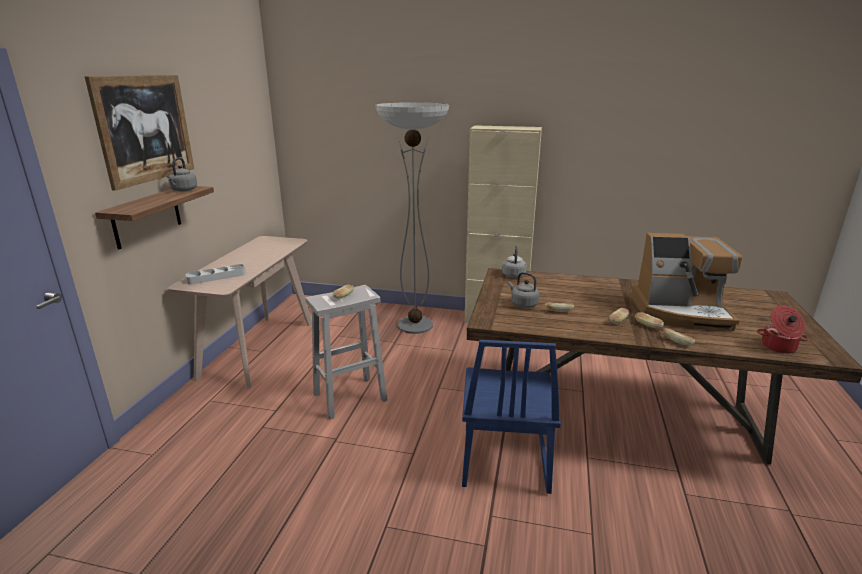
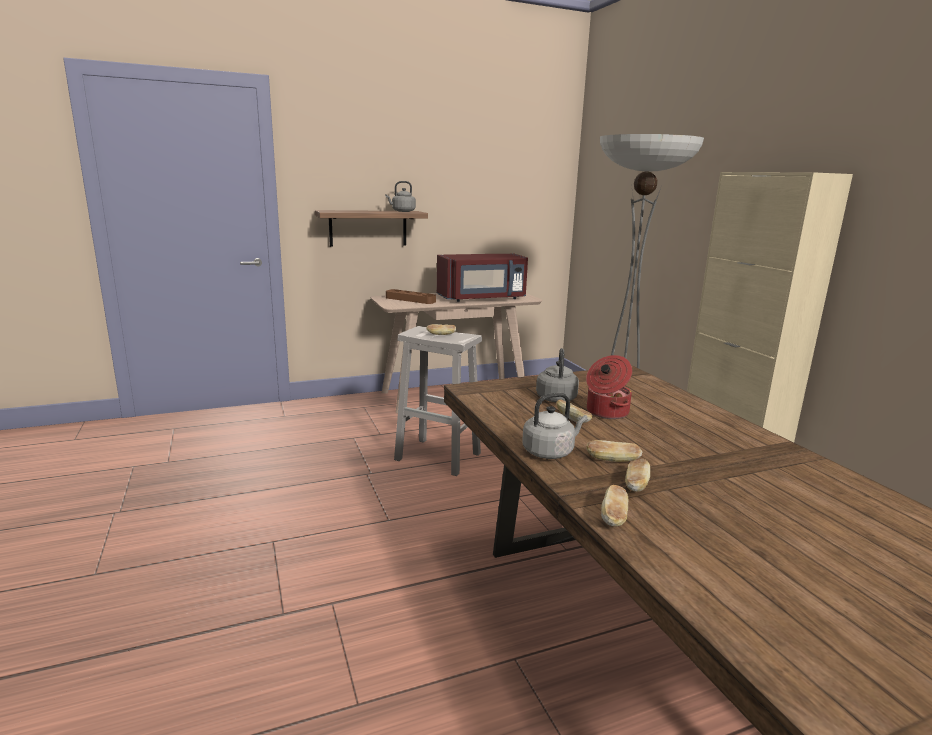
camera: 55 degrees right, 5 degrees down
picture [85,75,194,191] -> none
grey tray [185,264,246,285] -> brown tray [386,289,436,304]
blue chair [462,340,561,494] -> none
grey kettle [502,246,526,277] -> grey kettle moved to [522,393,587,459]
coffee machine [631,233,742,331] -> none
cooking pot [757,305,808,354] -> cooking pot moved to [586,355,632,419]
none -> red microwave [437,253,528,302]

